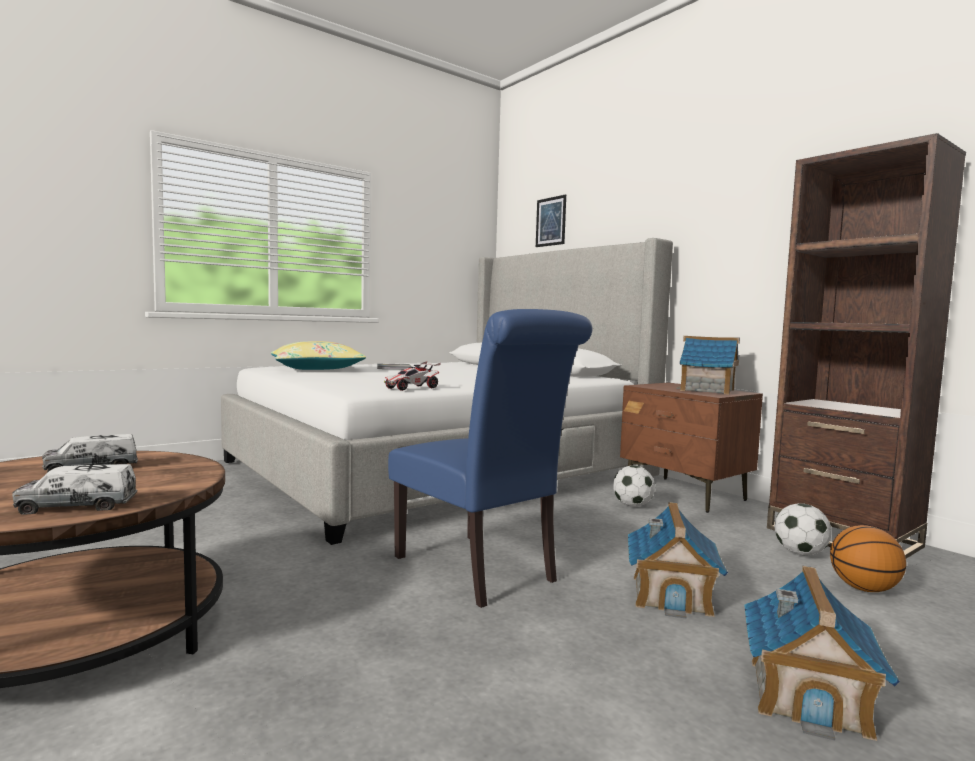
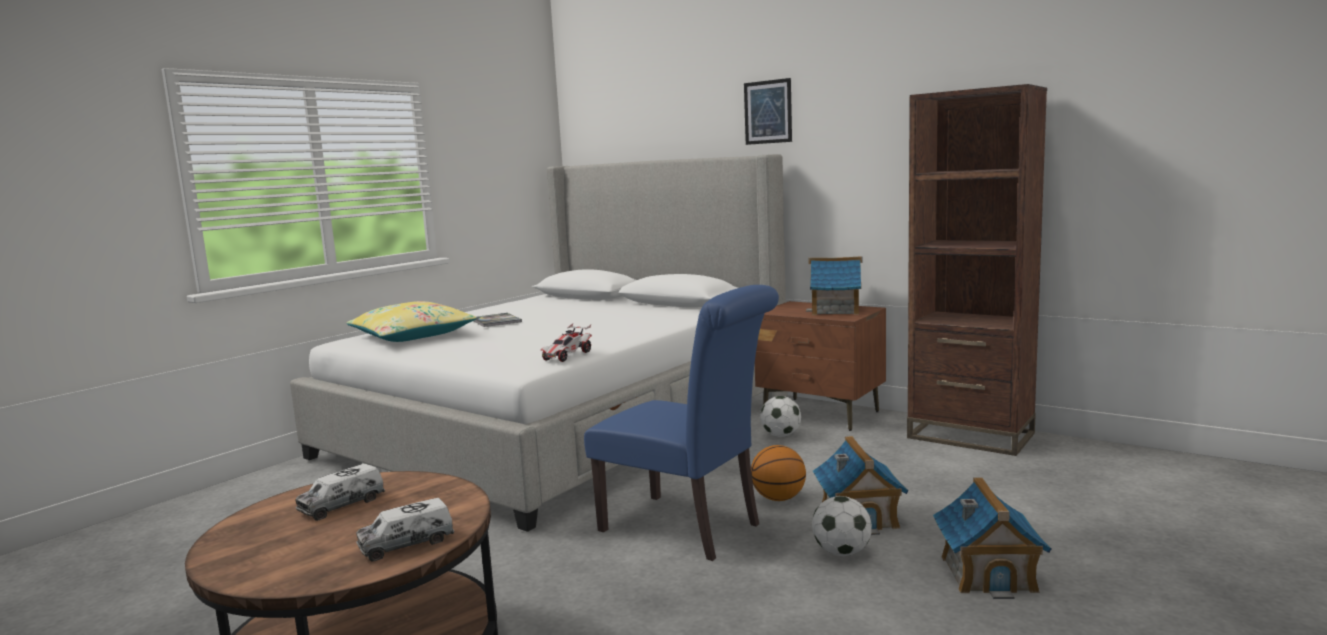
camera: 15 degrees left, 5 degrees up
picture [536,194,566,247] -> picture moved to [744,78,792,145]
football [774,503,832,555] -> football moved to [812,496,872,556]
basketball [830,525,906,592] -> basketball moved to [751,445,806,501]

